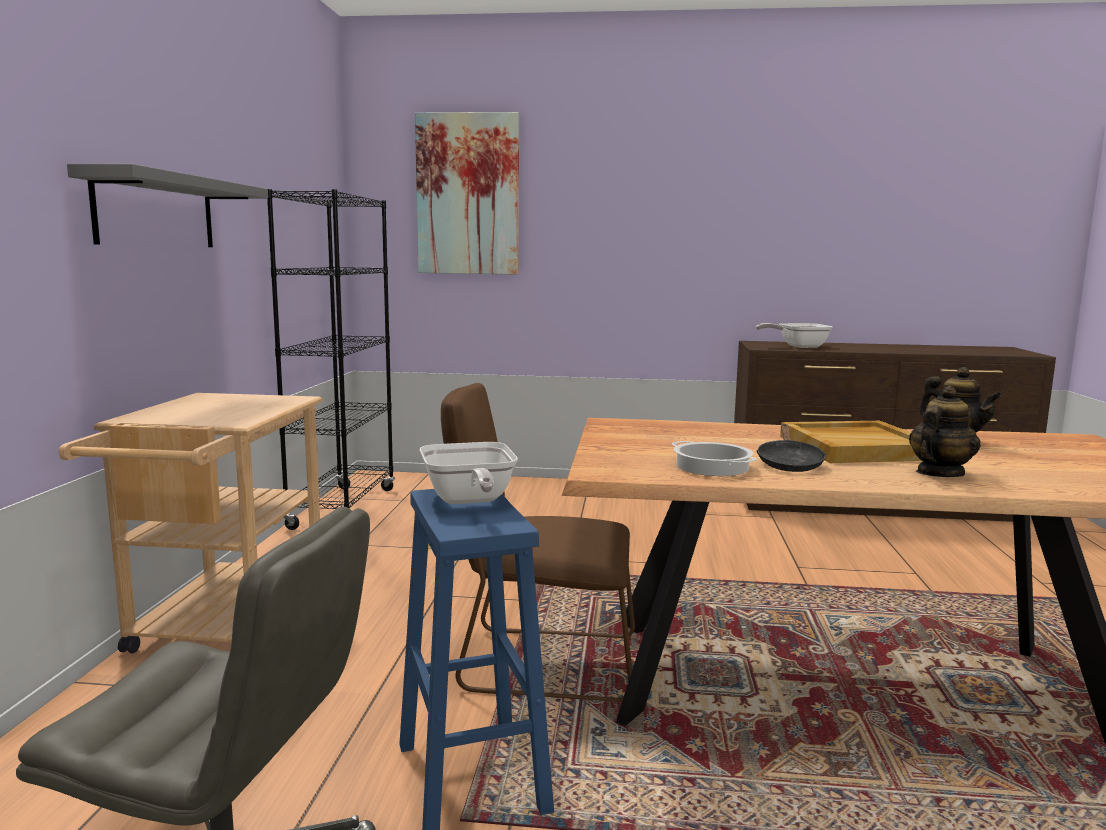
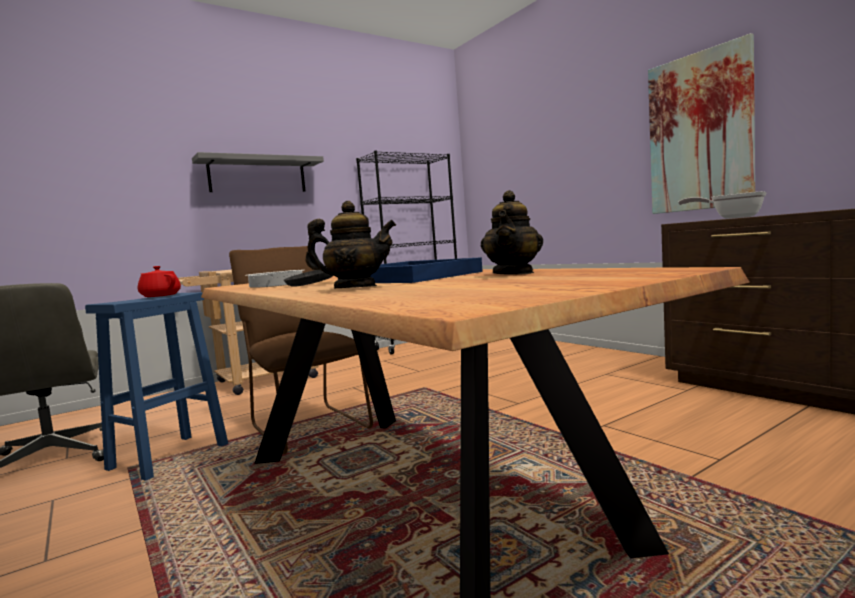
camera: 50 degrees right, 5 degrees down
picture [415,112,519,275] -> picture moved to [648,33,755,214]
frying pan [420,442,518,504] -> red teapot [138,266,181,297]
beige tray [780,421,922,463] -> blue tray [338,257,483,283]

